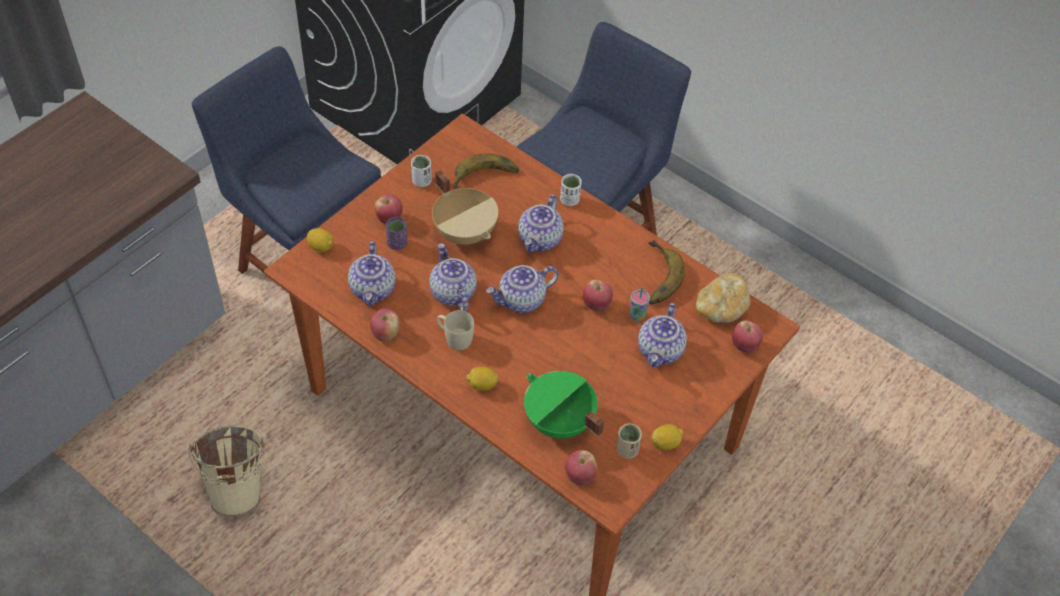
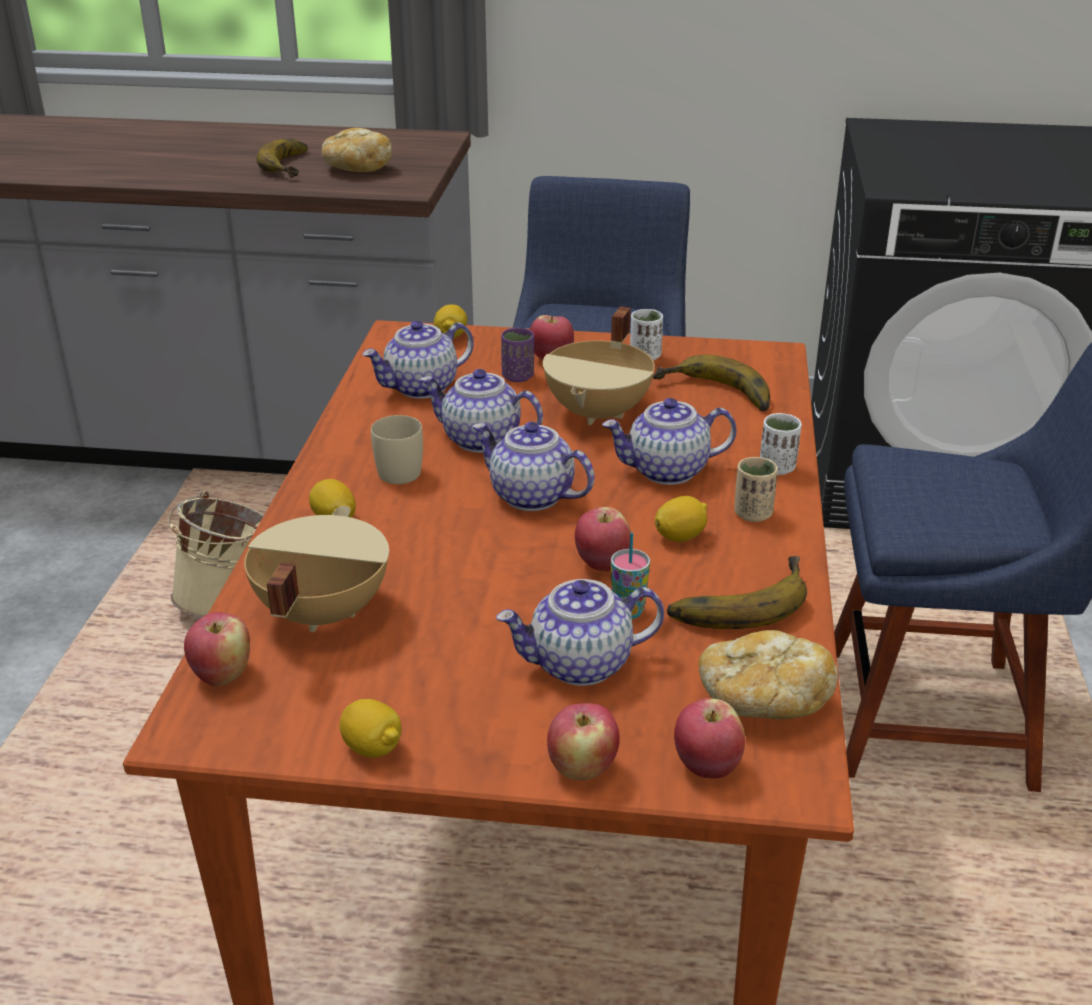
camera: 60 degrees right, 20 degrees down
apple [370,308,400,342] -> apple moved to [547,703,620,780]
teapot [429,243,477,311] -> teapot turned 105 degrees counterclockwise [420,369,543,453]
green cooking pot [524,371,605,439] -> beige cooking pot [244,506,389,632]
beige cup [616,423,642,459] -> beige cup moved to [734,457,778,522]
none -> banana [256,139,308,177]
none -> bread [322,128,392,172]
none -> lemon [655,496,707,542]

